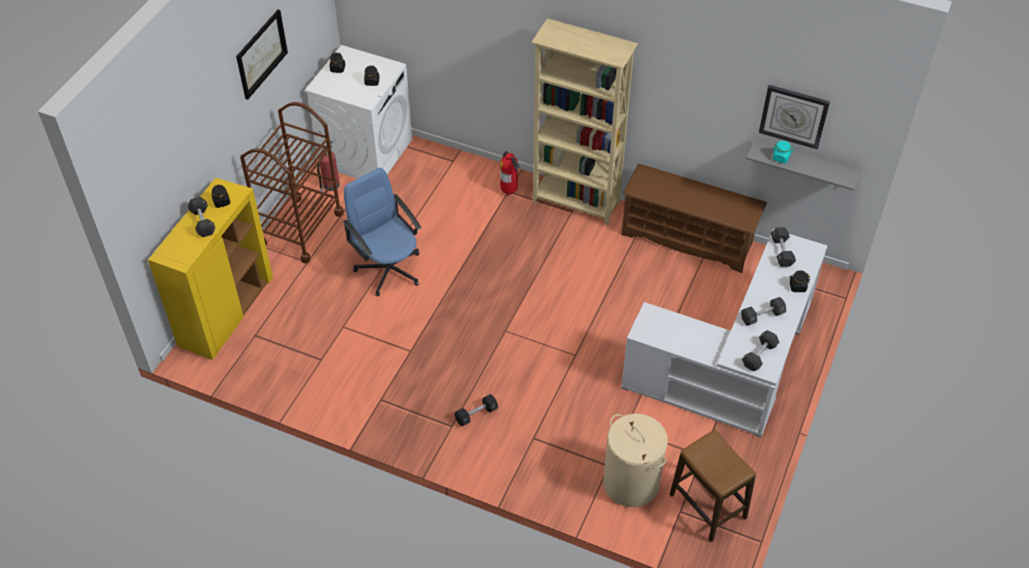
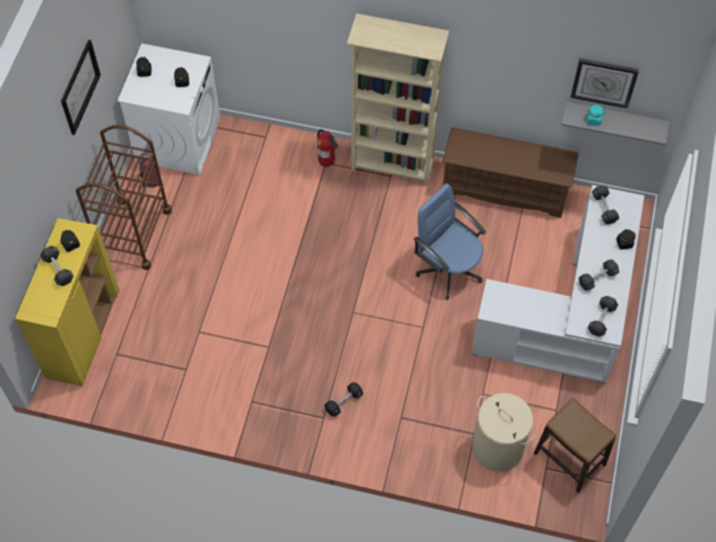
camera: 10 degrees left, 10 degrees up
blue office chair [343,168,421,296] -> blue office chair moved to [414,183,486,300]

